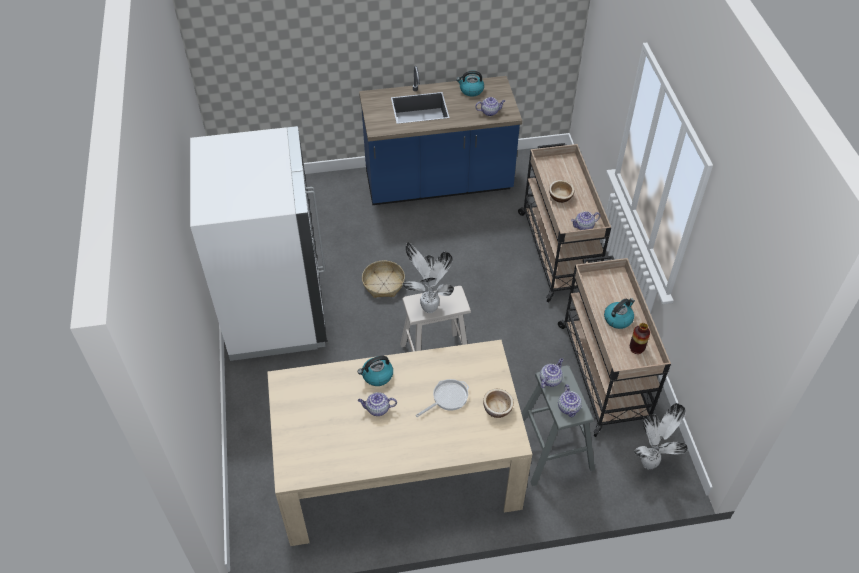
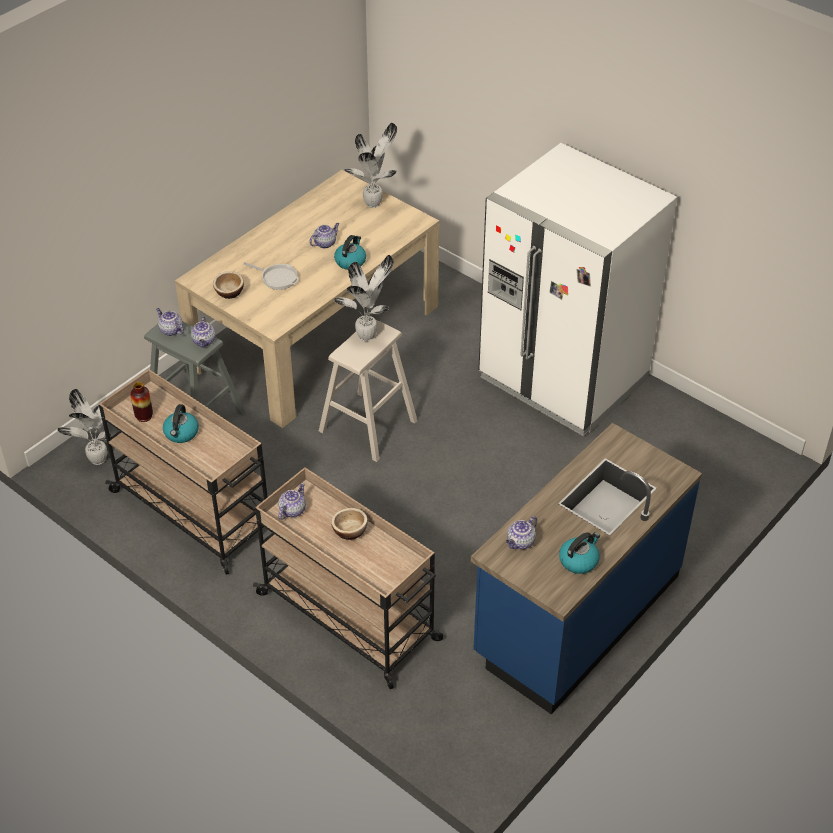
camera: 140 degrees right, 5 degrees down
basket [362,260,405,298] -> none
frying pan [416,379,469,417] -> frying pan turned 75 degrees counterclockwise [243,262,299,290]
none -> potted plant [344,123,397,208]

